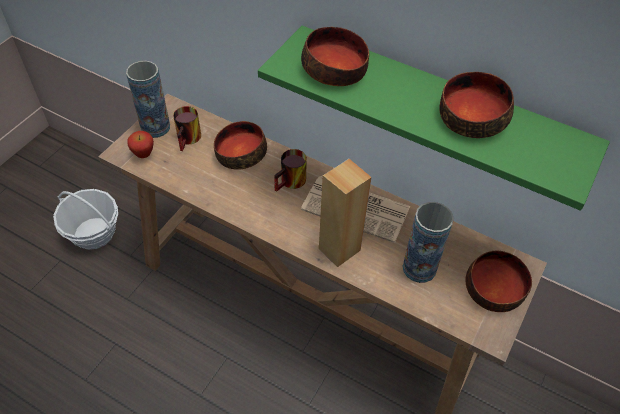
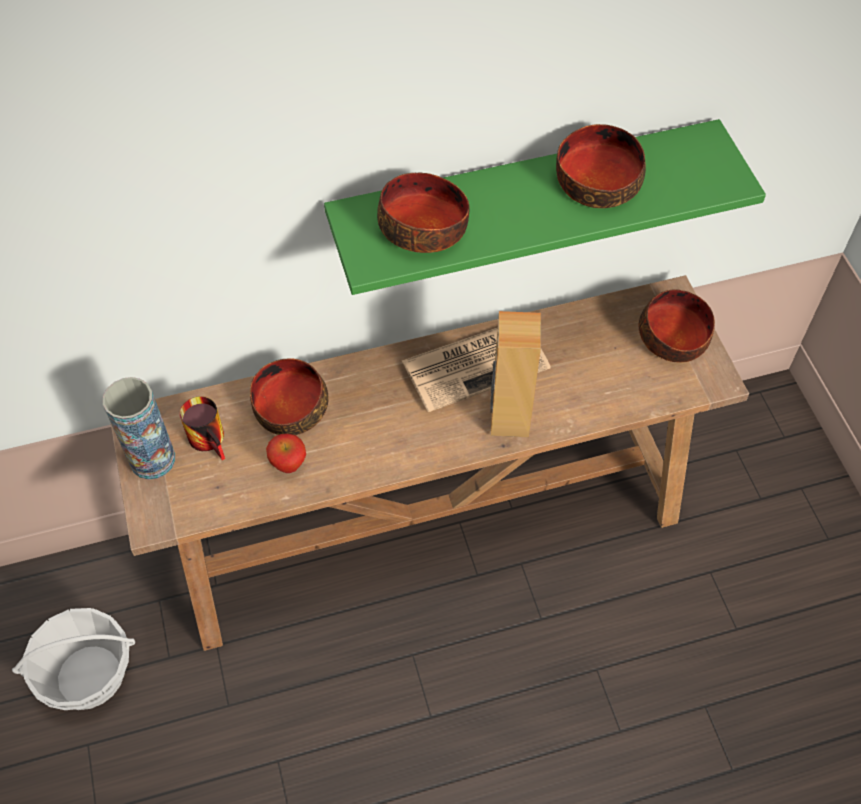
camera: 45 degrees left, 5 degrees up
apple [127,131,154,158] -> apple moved to [266,434,306,473]
mug [274,149,307,192] -> none
vase [403,202,454,283] -> none

